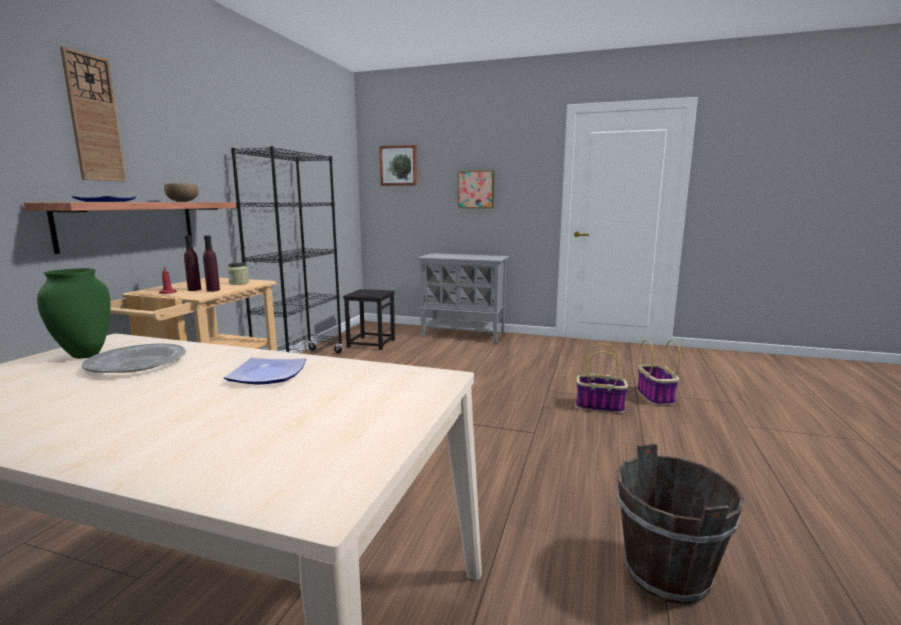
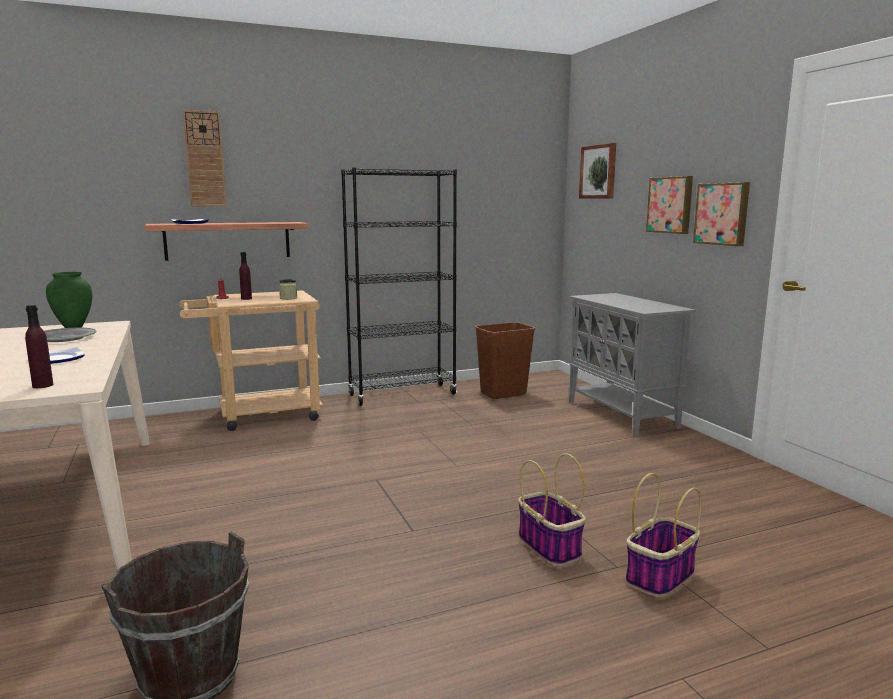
camera: 50 degrees right, 0 degrees up
brown bowl [164,183,199,202] -> none
purple bottle [203,235,220,292] -> purple bottle moved to [25,305,53,388]
black stool [343,289,395,350] -> brown trash can [475,322,535,399]
none -> picture [693,182,750,246]

